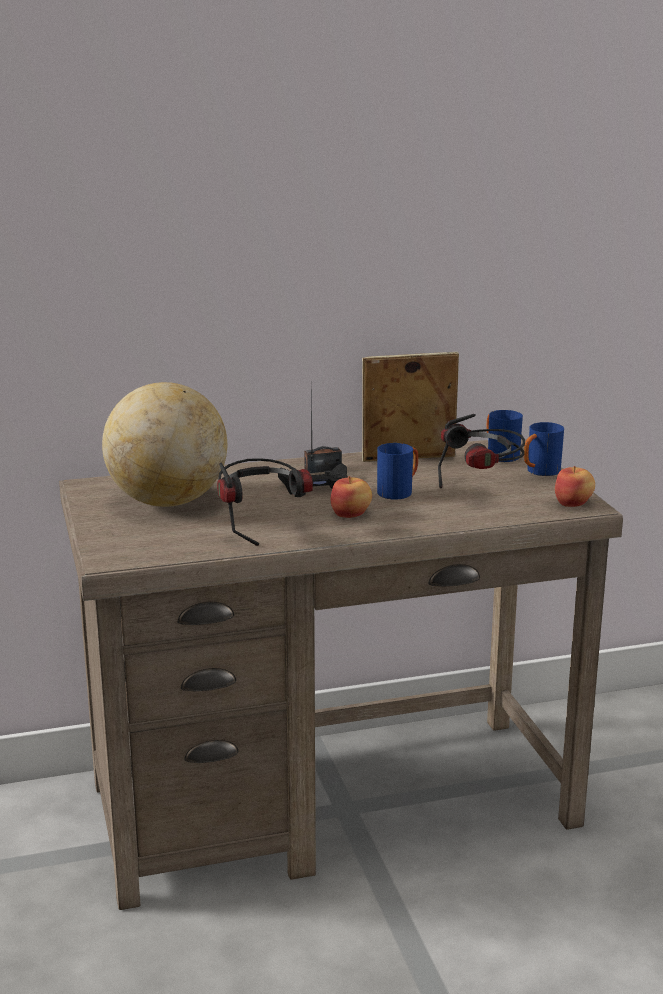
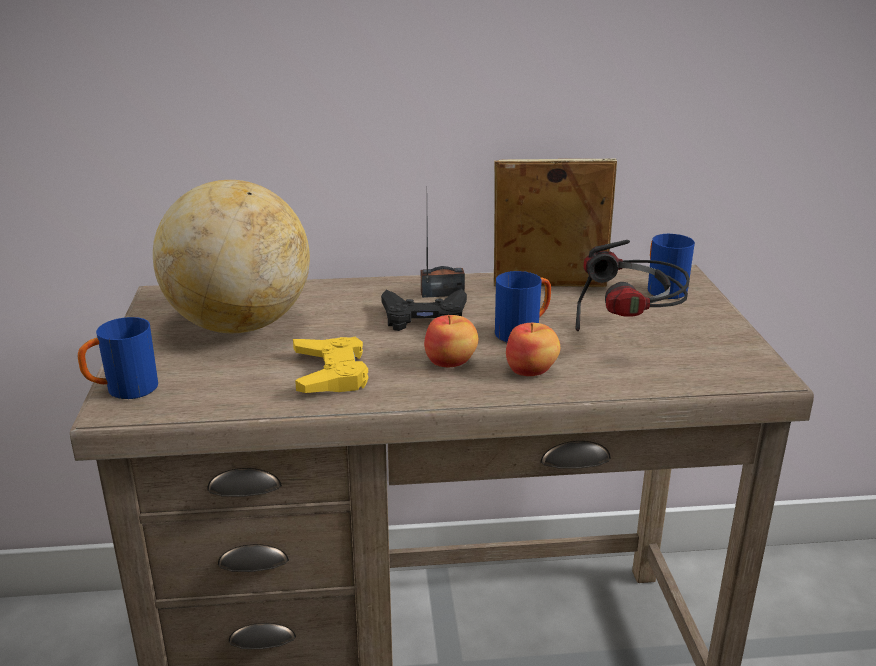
camera: 10 degrees right, 5 degrees up
headphones [217,458,313,546] -> yellow game controller [293,337,368,393]
blue mug [524,422,564,476] -> blue mug moved to [78,317,158,399]
apple [555,466,595,507] -> apple moved to [506,323,560,376]

